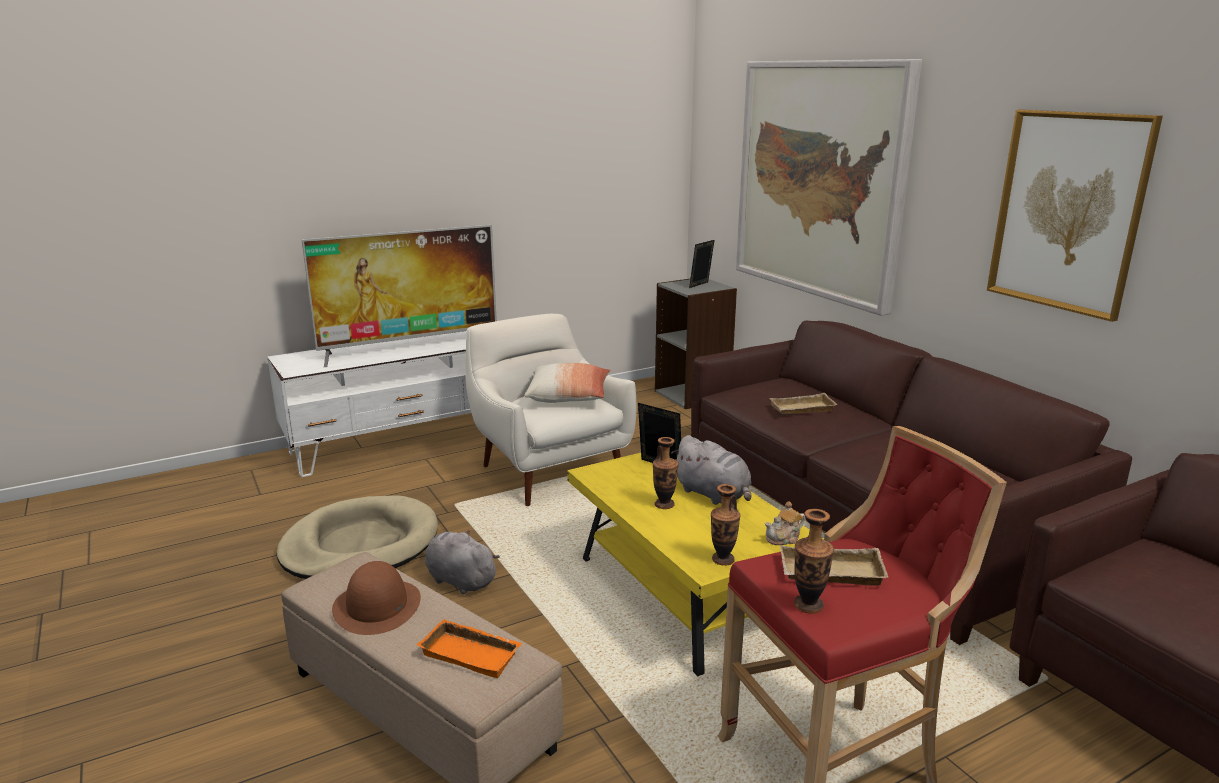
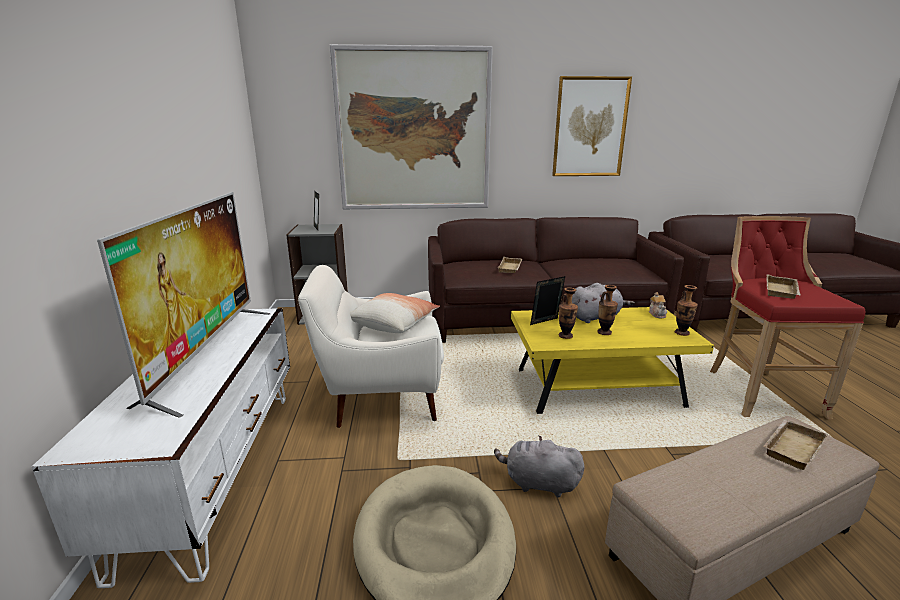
camera: 65 degrees left, 0 degrees up
brown hat [332,561,421,635] -> none
orange tray [417,619,523,678] -> beige tray [763,419,828,470]
grey plush toy [425,530,500,594] -> grey plush toy turned 45 degrees clockwise [494,436,584,497]
vase [794,509,834,613] -> vase moved to [559,287,578,339]

